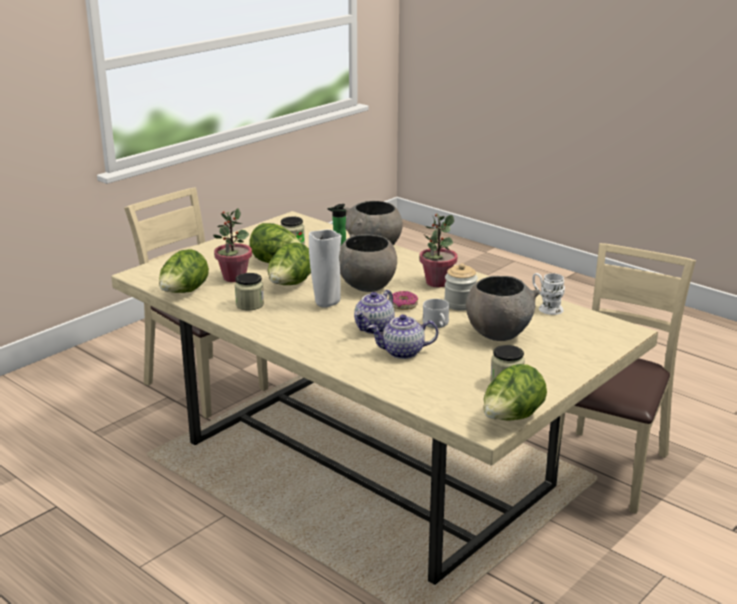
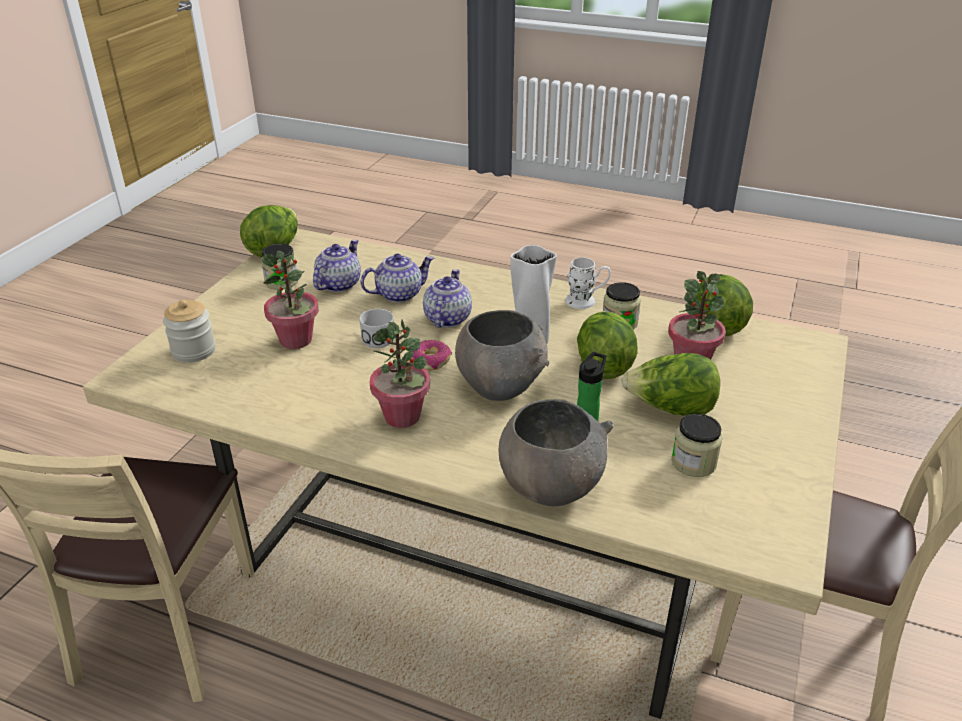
camera: 160 degrees right, 10 degrees up
jar [444,263,478,311] -> jar moved to [163,299,216,363]
grey bowl [466,276,540,341] -> potted plant [262,251,319,349]
white mug [532,273,565,315] -> white mug moved to [565,258,611,309]
none -> teapot [313,239,361,292]

